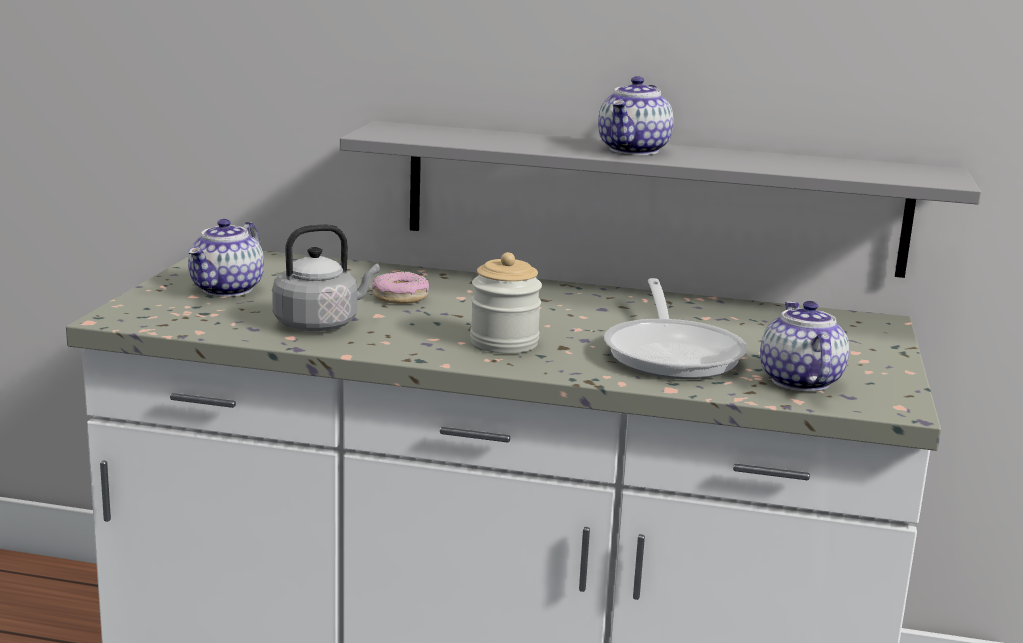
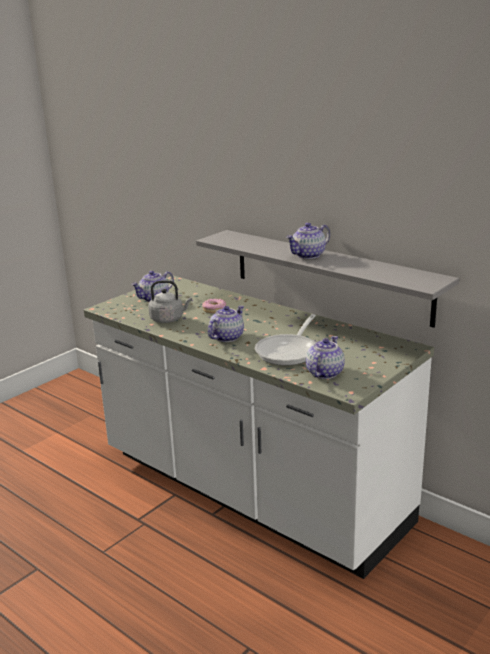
camera: 30 degrees right, 5 degrees up
jar [470,252,542,354] -> teapot [208,305,244,342]

